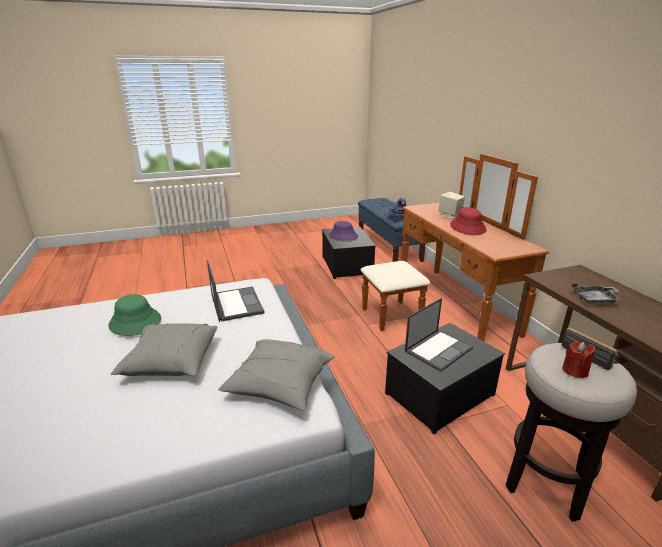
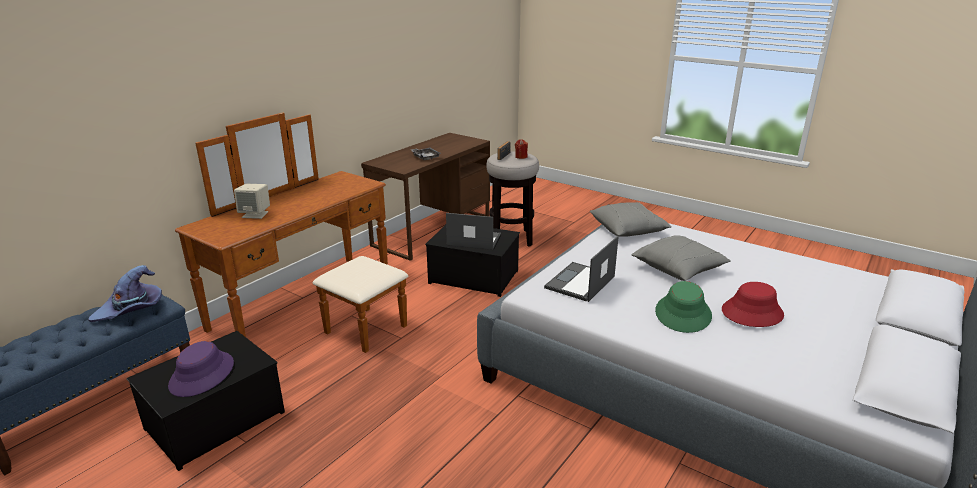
camera: 125 degrees left, 0 degrees up
red hat [450,207,486,235] -> red hat moved to [722,282,784,327]

